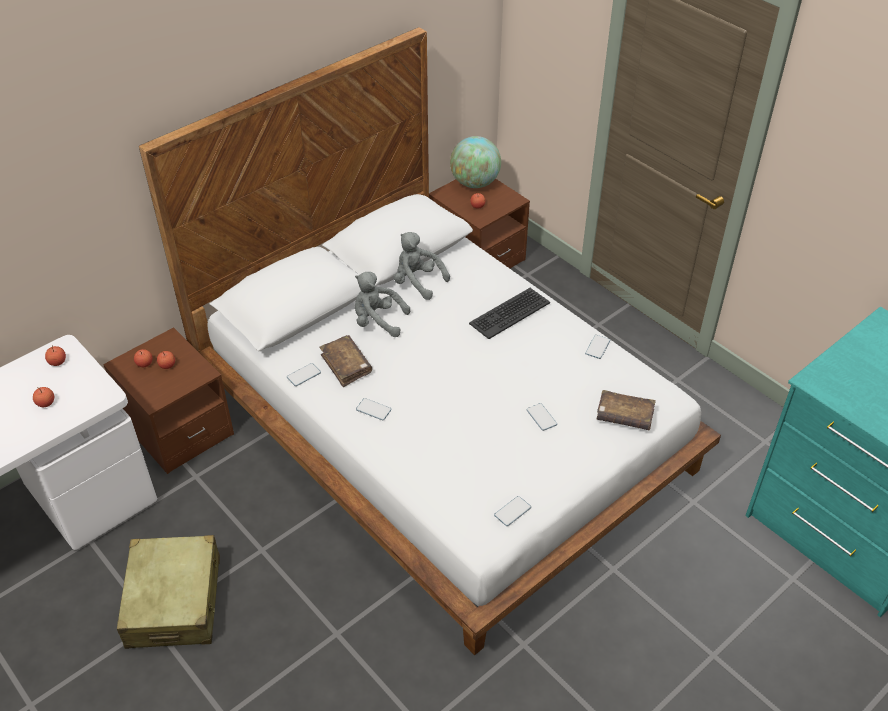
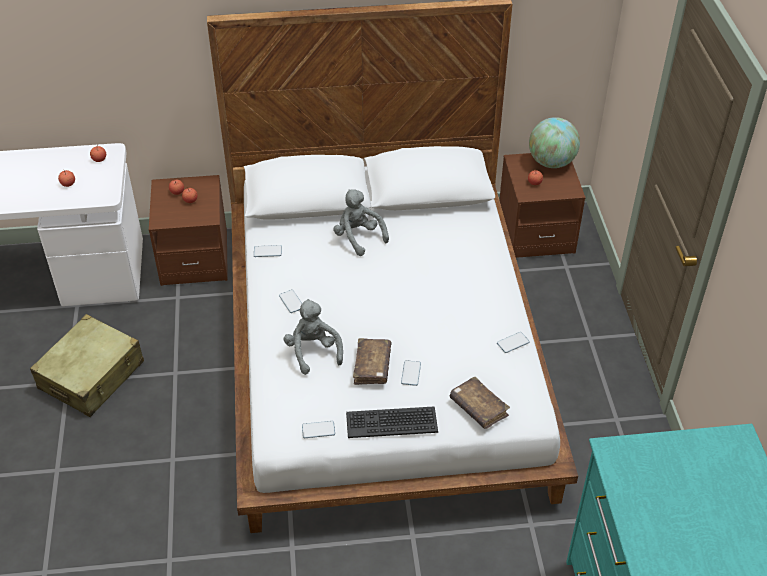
camera: 35 degrees right, 0 degrees up
brown book [319,335,372,387] -> brown book moved to [353,338,392,385]
grey plush toy [394,232,450,300] -> grey plush toy moved to [284,299,343,375]
keyboard [469,288,550,339] -> keyboard moved to [346,406,438,438]

